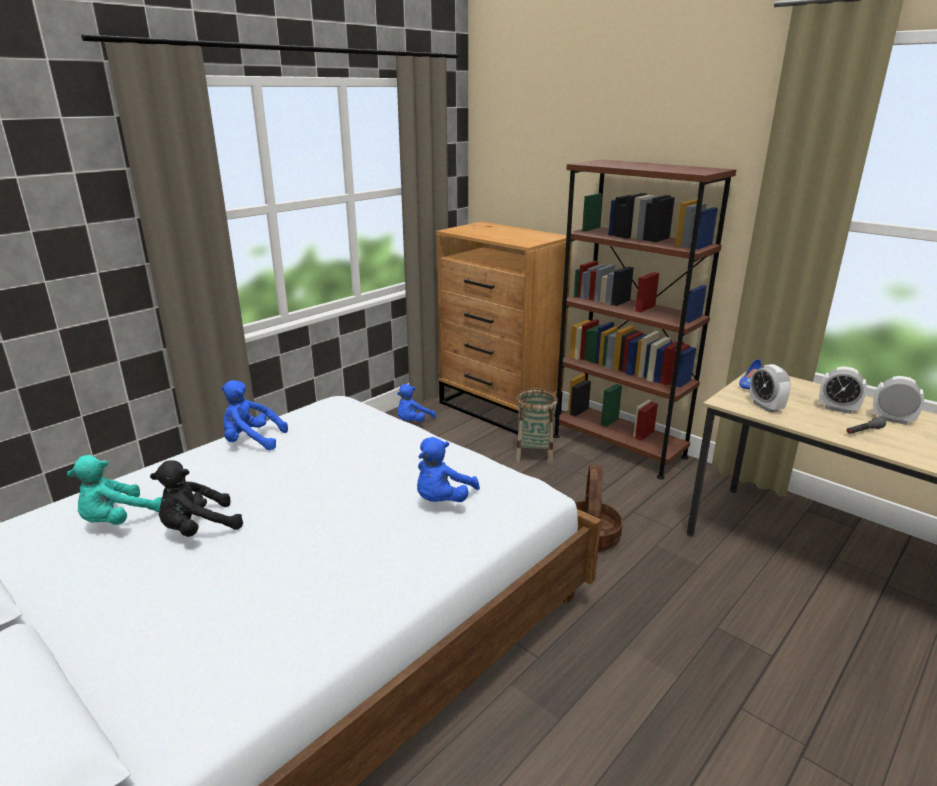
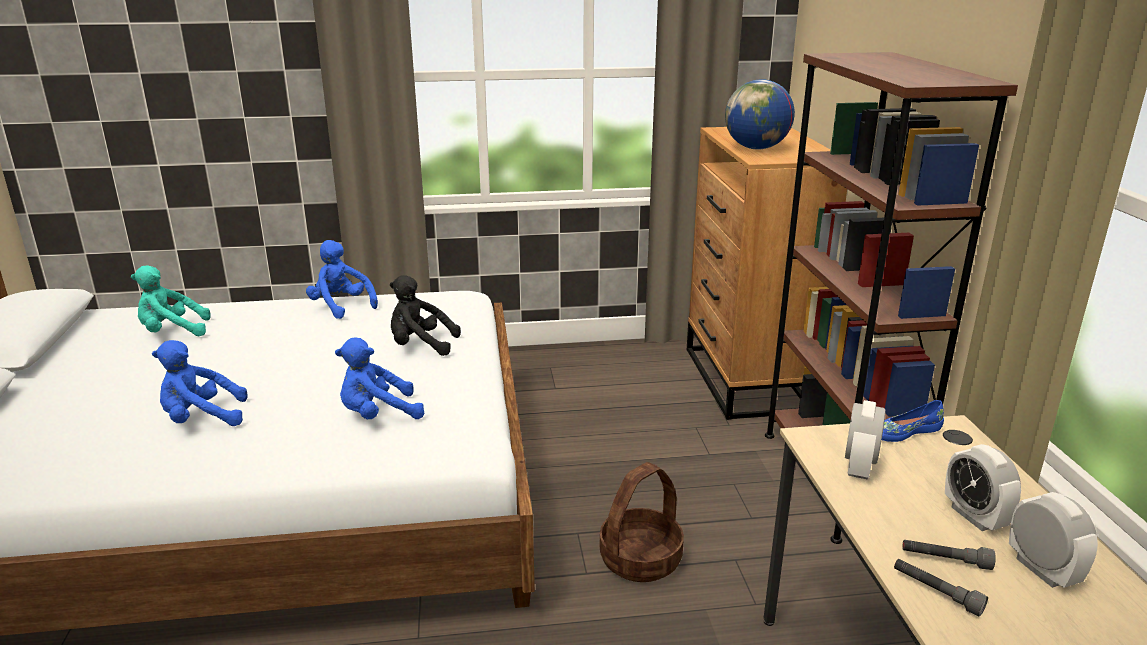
camera: 40 degrees right, 0 degrees up
black plush toy [150,460,243,537] -> black plush toy moved to [390,275,461,356]
blue plush toy [397,384,436,422] -> blue plush toy moved to [152,340,248,426]
basket [515,389,558,464] -> none
none -> globe [725,79,795,149]
none -> grey flashlight [894,559,988,616]

